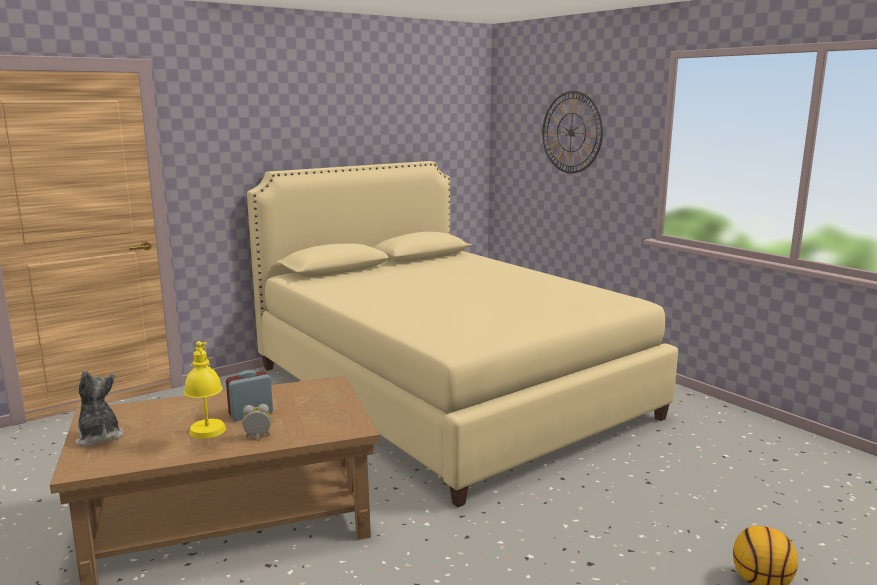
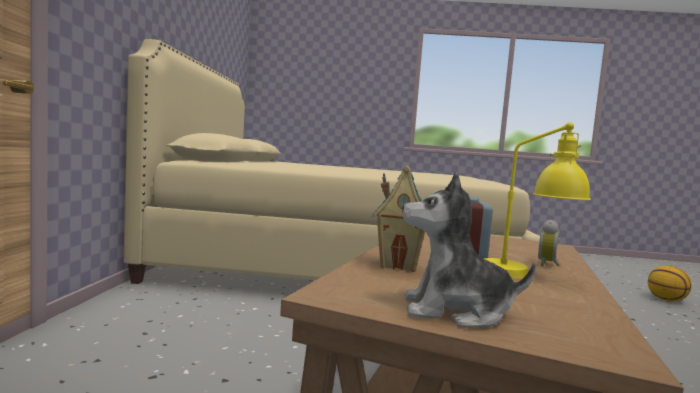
camera: 50 degrees left, 10 degrees down
wall clock [542,91,603,173] -> none
none -> toy house [371,166,425,272]

